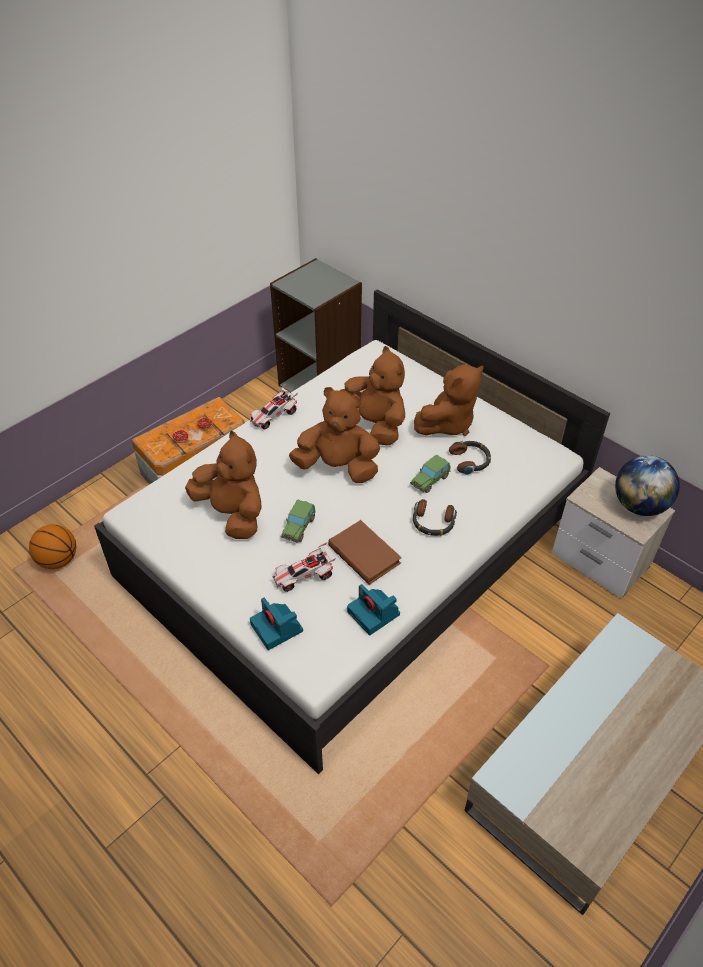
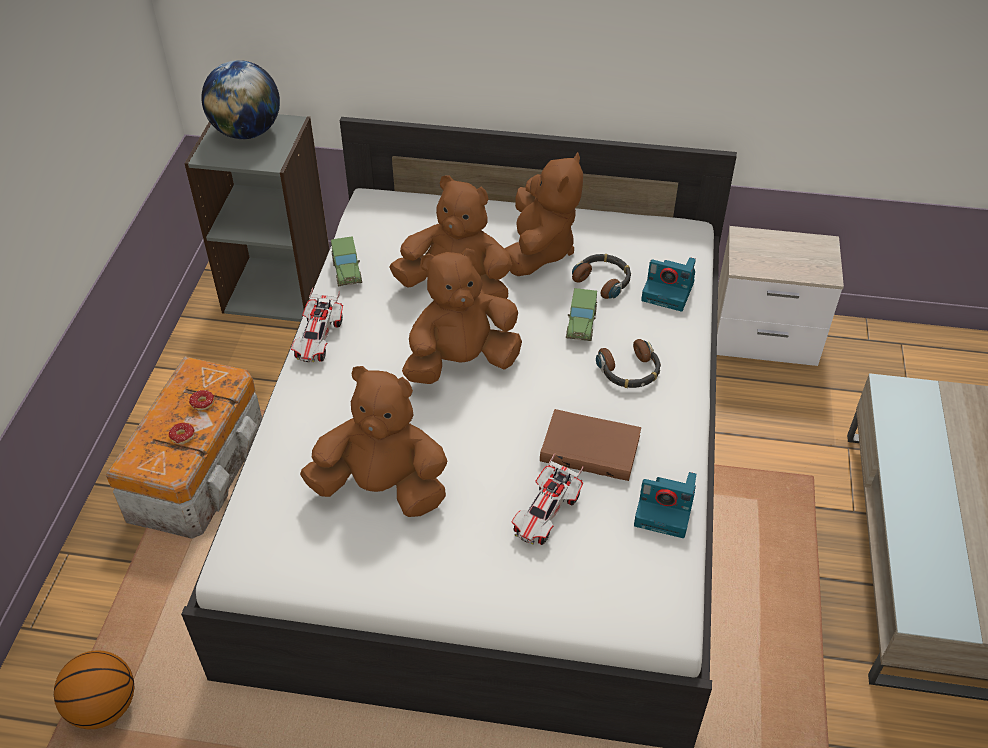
camera: 35 degrees left, 0 degrees up
camera [250,598,303,650] -> camera moved to [641,257,696,312]
toy car [281,499,316,543] -> toy car moved to [331,236,362,287]
globe [615,455,680,516] -> globe moved to [201,60,280,139]

